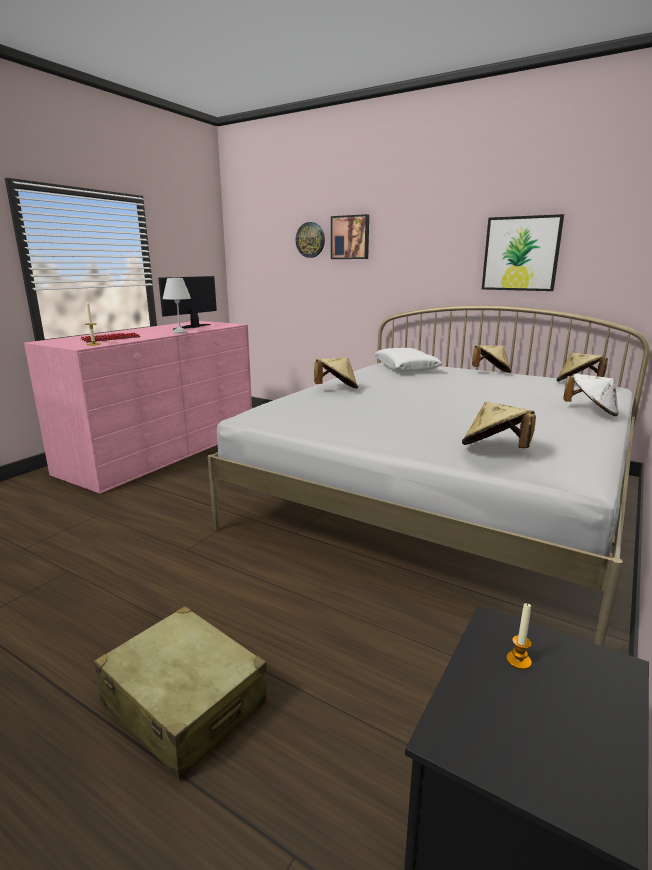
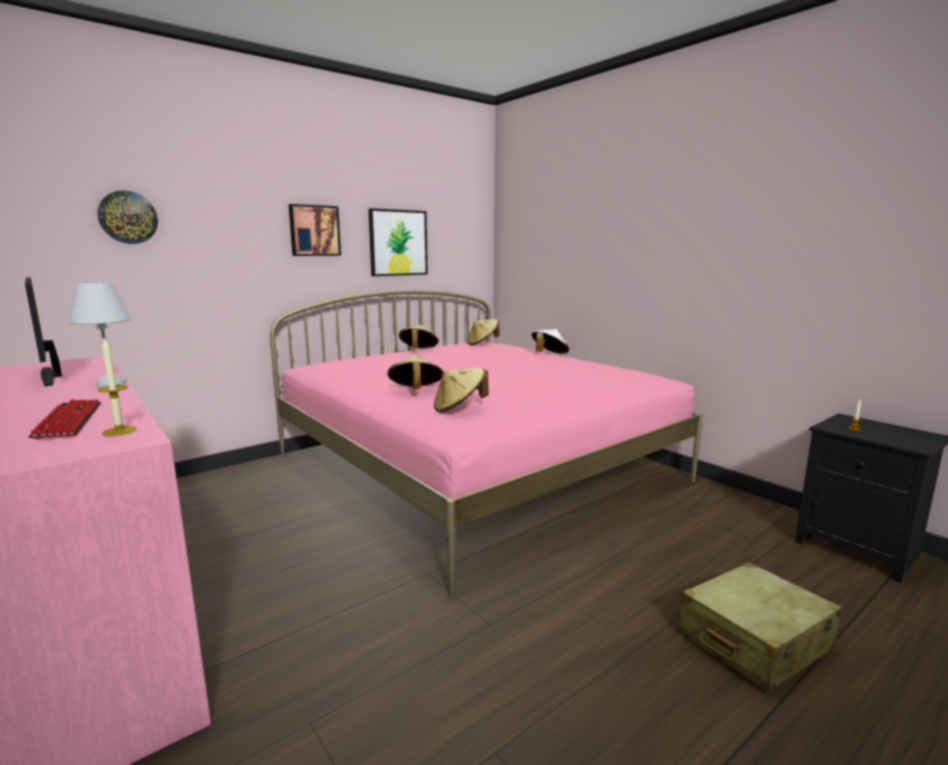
camera: 70 degrees left, 5 degrees down
white bed [208,305,649,646] -> pink bed [270,290,703,598]
picture [331,214,369,259] -> picture moved to [289,204,341,256]
white pillow [374,348,442,372] -> none
beige hat [462,402,536,448] -> beige hat moved to [434,367,489,413]

